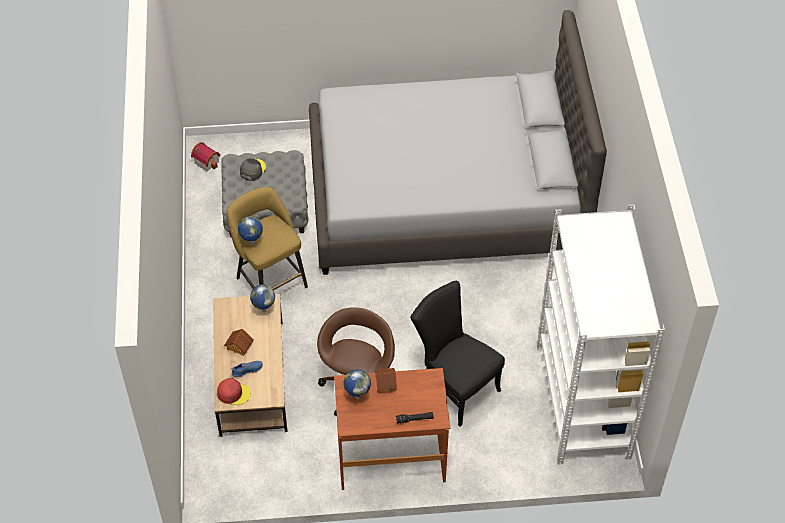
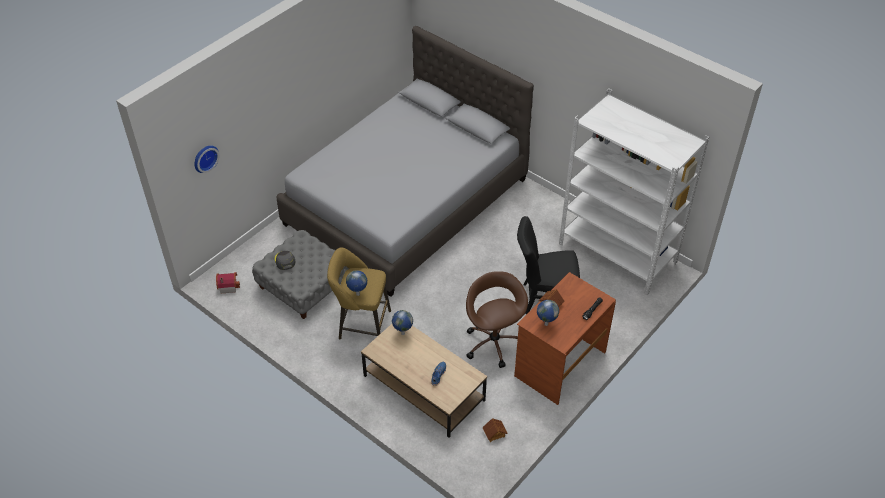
camera: 45 degrees left, 5 degrees down
red cap [217,378,251,405] -> none
toy house [224,329,254,356] -> toy house moved to [482,418,508,442]
none -> wall clock [194,145,219,173]

